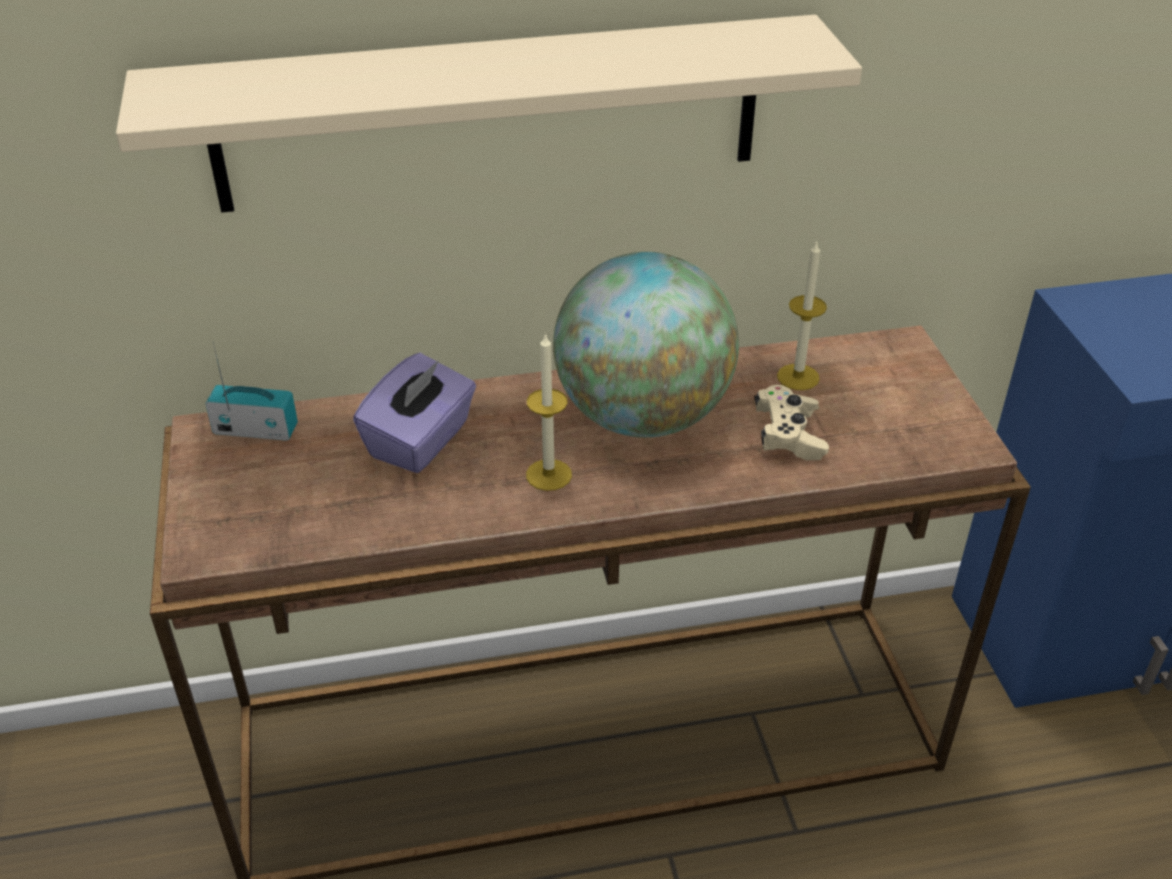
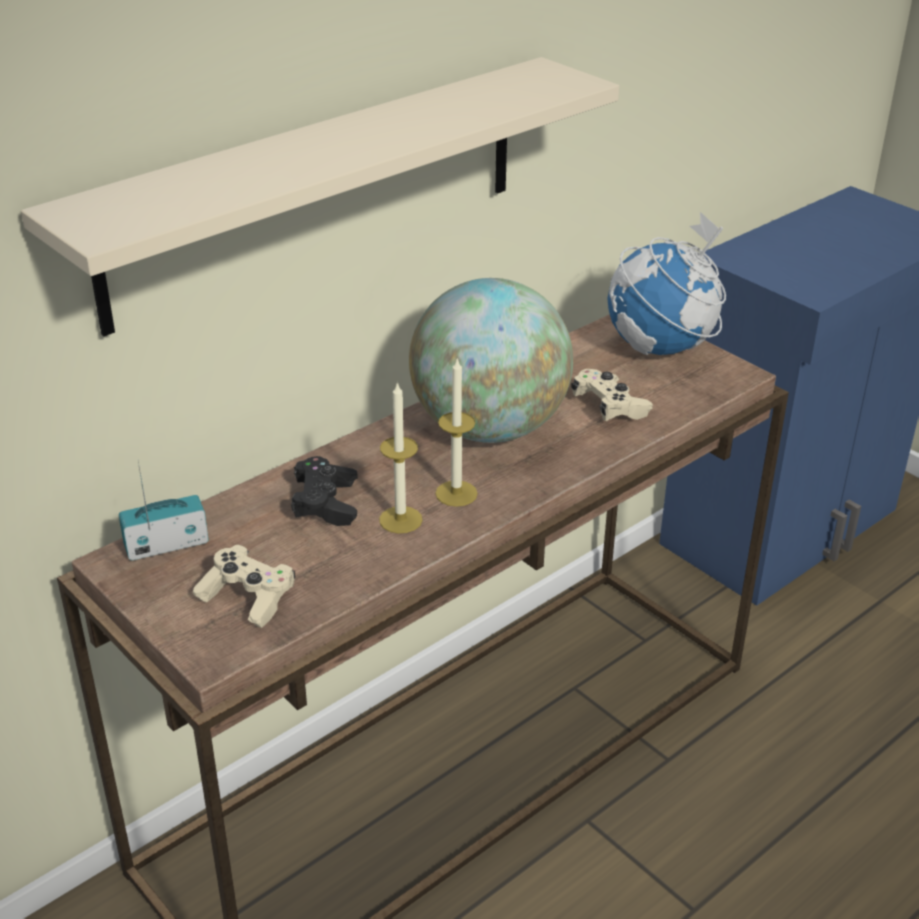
camera: 30 degrees left, 5 degrees down
purple tissue box [353,353,476,473] -> black game controller [291,456,358,526]
candle [777,240,827,390] -> candle moved to [379,382,422,534]
none -> beige game controller [193,545,295,628]
none -> globe [607,212,726,355]

